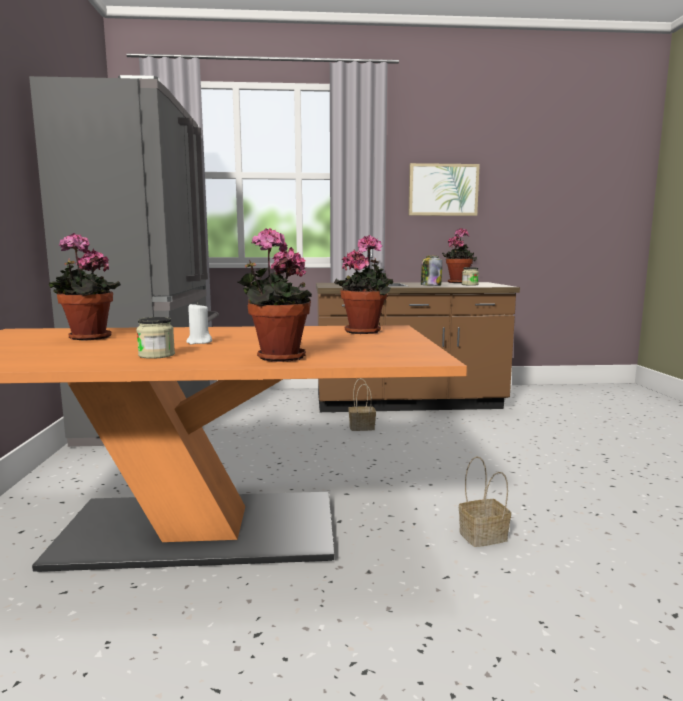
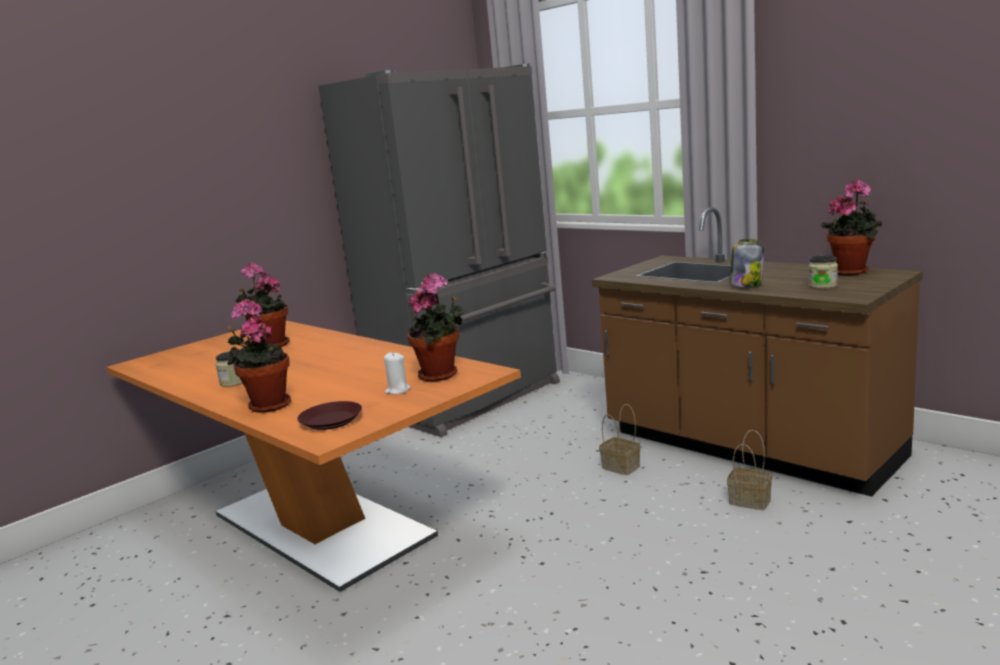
camera: 50 degrees right, 5 degrees up
white candle [186,302,212,344] -> white candle moved to [384,352,411,394]
picture [408,163,480,216] -> none
basket [459,456,511,547] -> basket moved to [727,430,772,510]
none -> brown plate [297,401,362,430]

